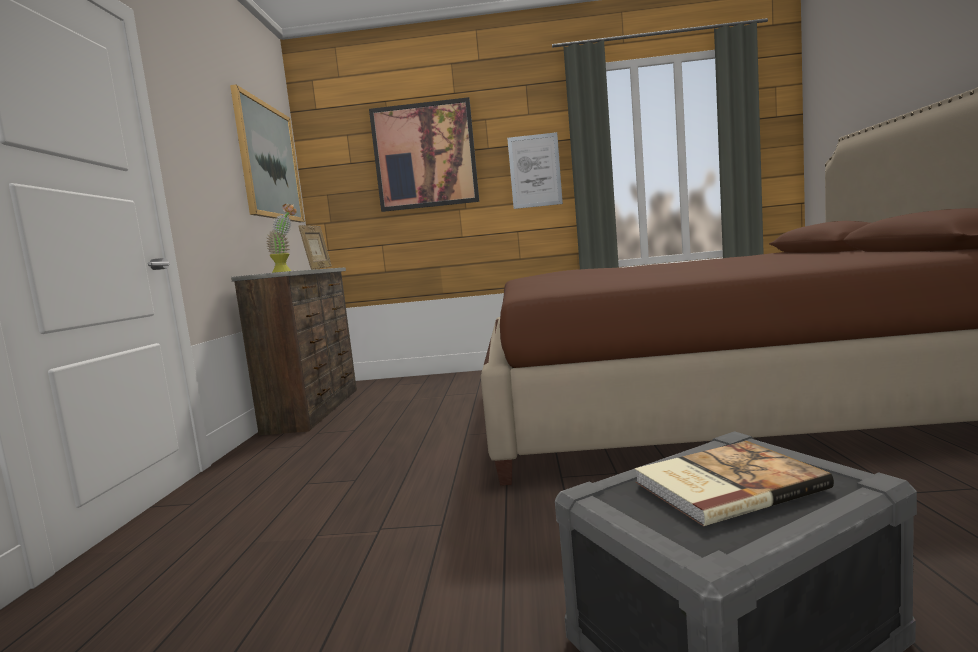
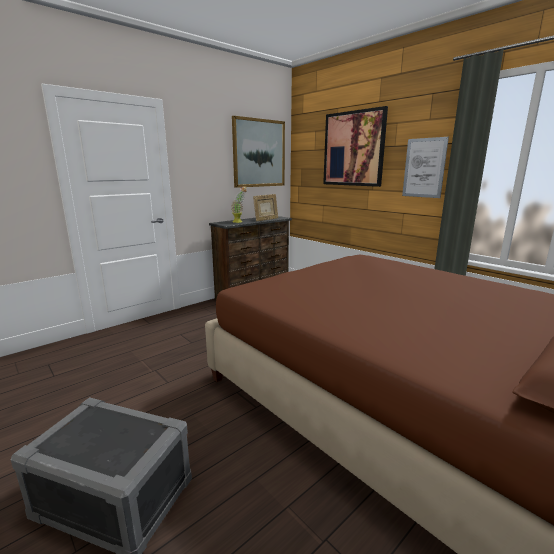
camera: 45 degrees right, 10 degrees up
book [635,441,834,526] -> none

